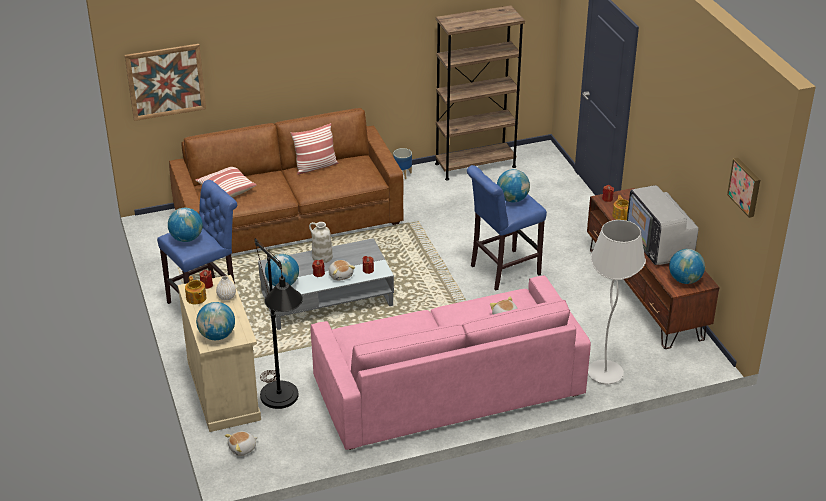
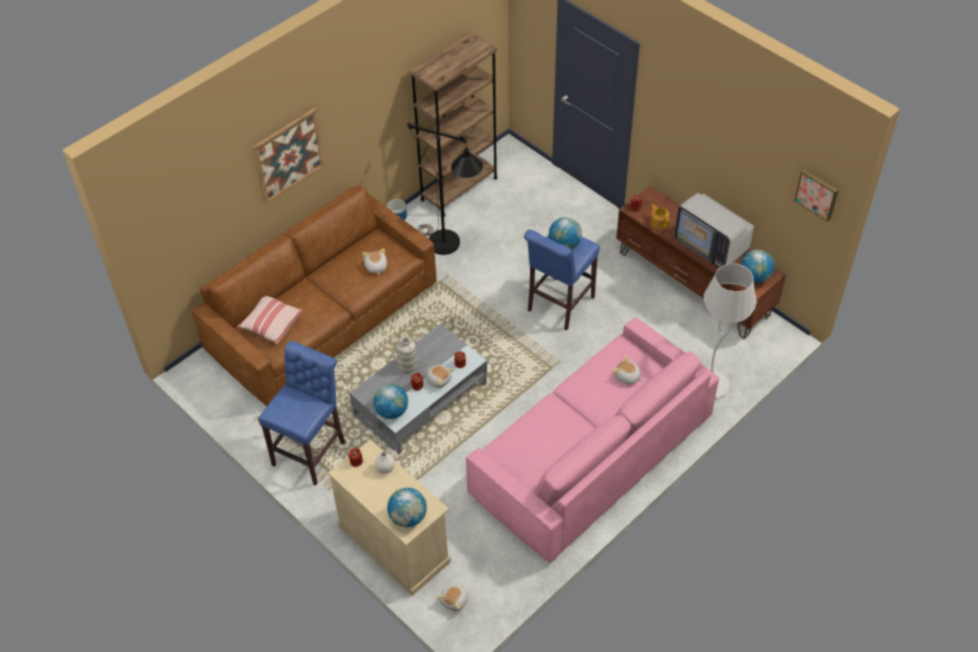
camera: 25 degrees left, 15 degrees up
picture [125,44,206,121] -> picture moved to [252,108,325,205]
globe [168,208,203,242] -> none
teapot [185,276,206,304] -> none
black floor lamp [254,238,303,409] -> black floor lamp moved to [407,123,483,255]
pillow [291,123,338,175] -> none
none -> plush toy [362,248,387,275]

